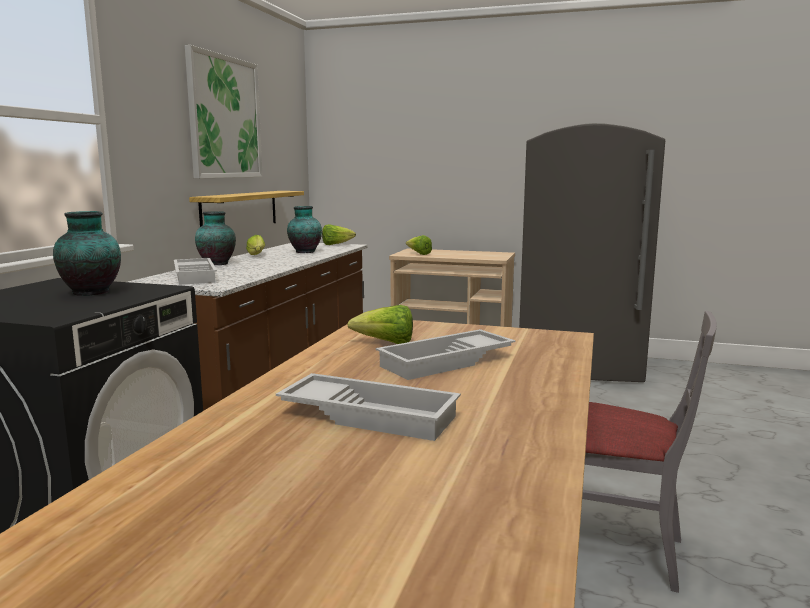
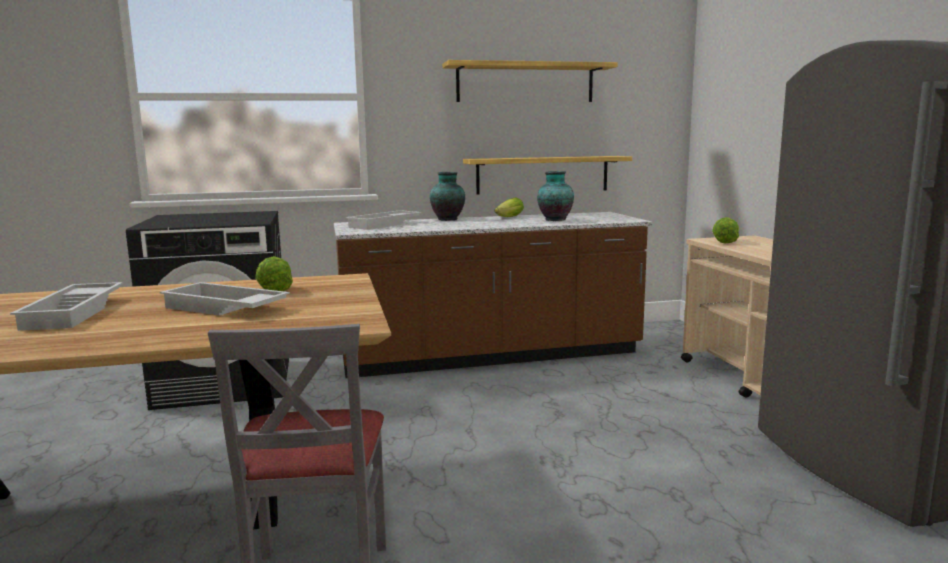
camera: 60 degrees right, 0 degrees up
vase [53,211,121,296] -> none
picture [185,45,263,179] -> shelf [442,60,618,102]
lettuce [322,224,356,245] -> none

